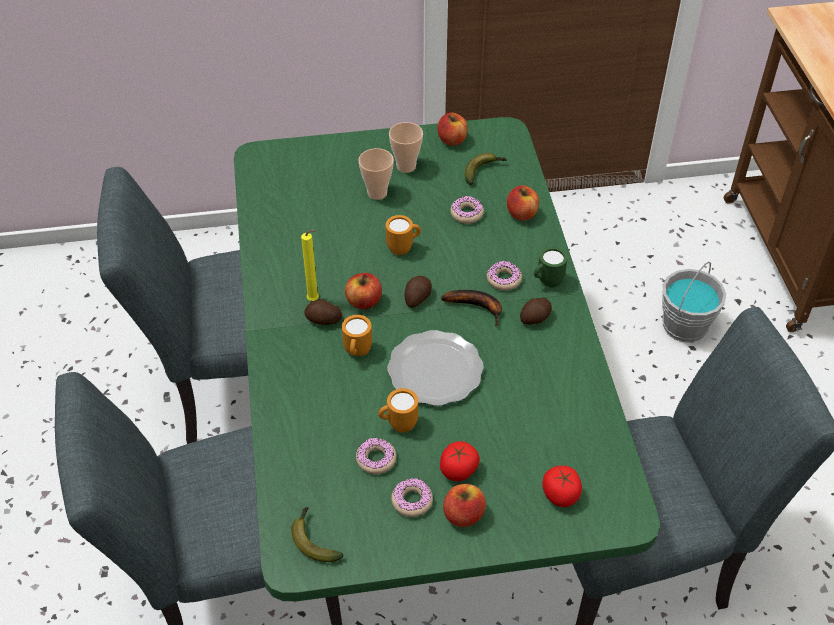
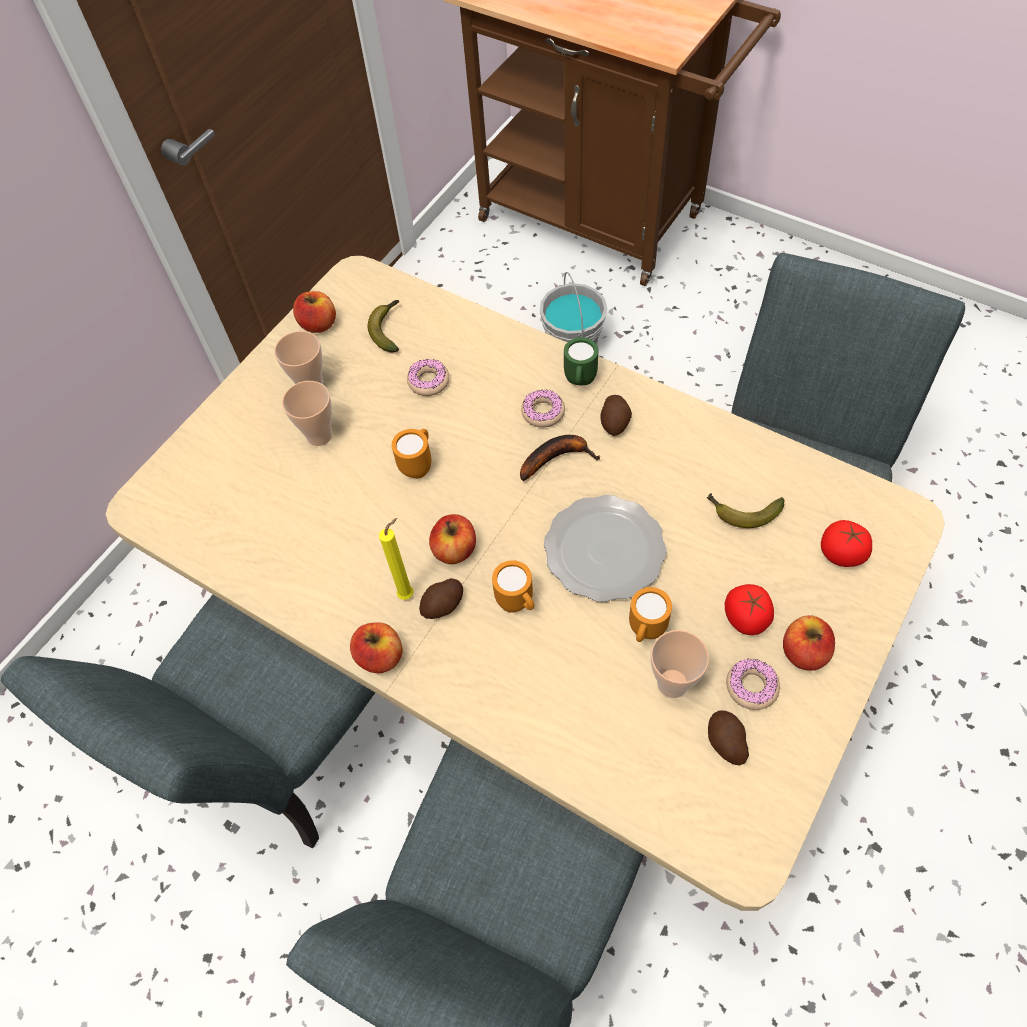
camera: 45 degrees left, 10 degrees up
green dining table [234,117,660,601] -> beige dining table [106,256,945,911]
banana [291,507,344,562] -> banana moved to [707,493,785,528]
donut [356,438,396,474] -> cup [651,630,709,698]
potato [404,276,432,308] -> potato moved to [708,710,749,765]
apple [507,185,539,221] -> apple moved to [350,623,403,673]

